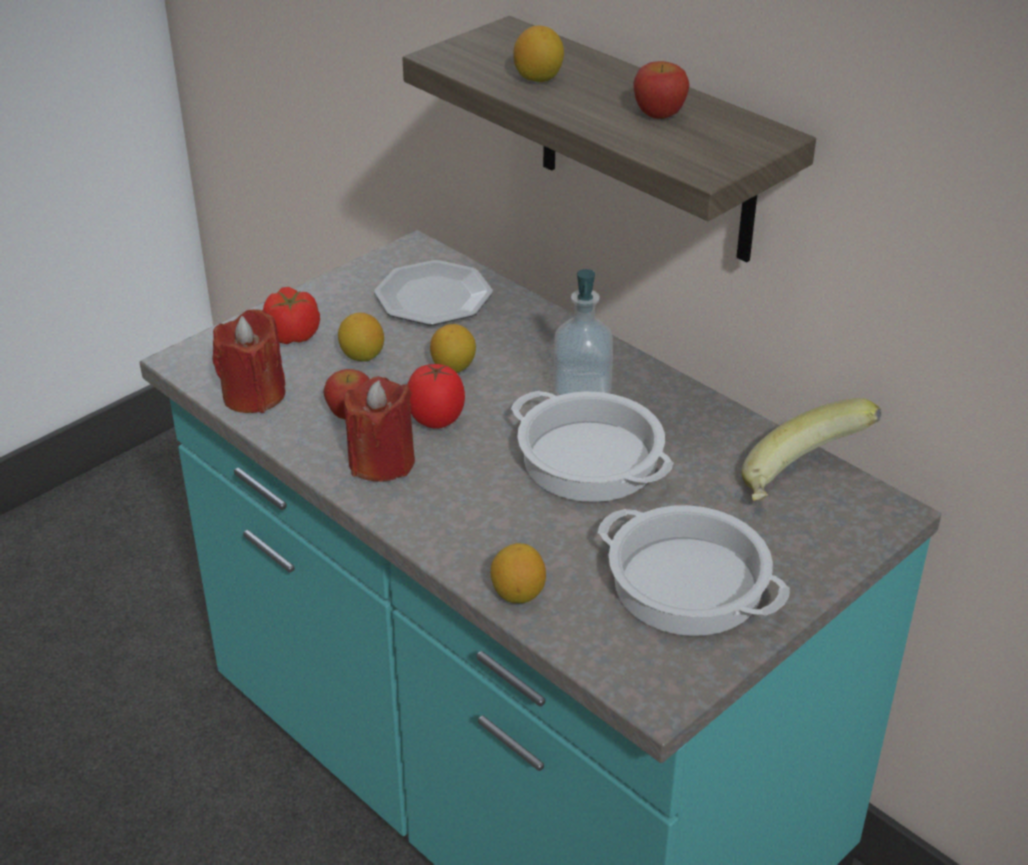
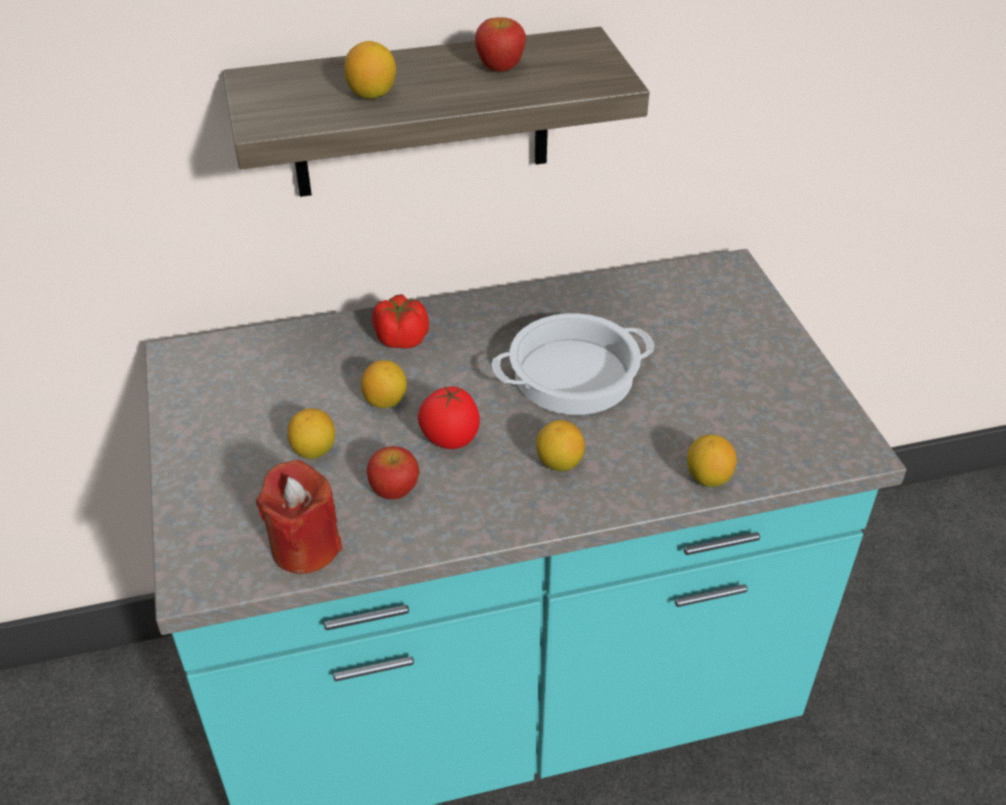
camera: 60 degrees left, 5 degrees up
tomato [263,287,320,344] -> tomato moved to [372,294,429,349]
red candle [344,376,415,482] -> none
plate [374,260,493,325] -> none
soap dispenser [553,269,613,396] -> none
cooking pot [598,505,790,636] -> none
banana [742,398,881,501] -> none
none -> lemon [536,420,585,471]

